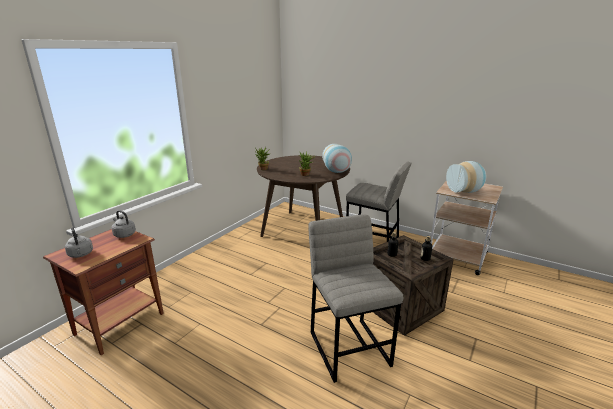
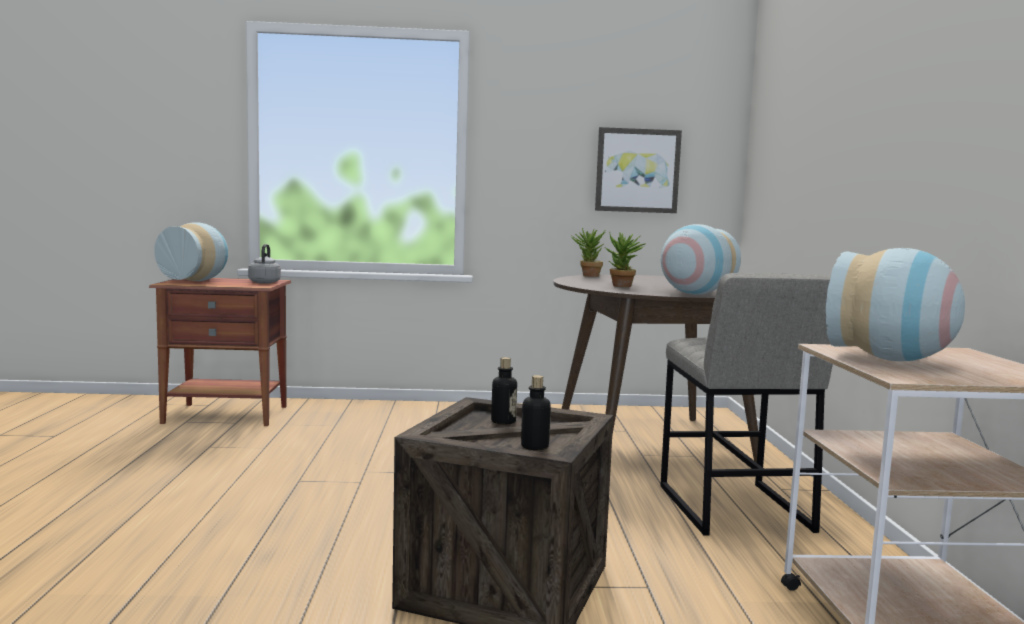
camera: 55 degrees right, 15 degrees down
grey kettle [65,227,93,258] -> vase [155,222,228,281]
grey chair [308,214,403,383] -> none
none -> picture [595,127,682,213]

